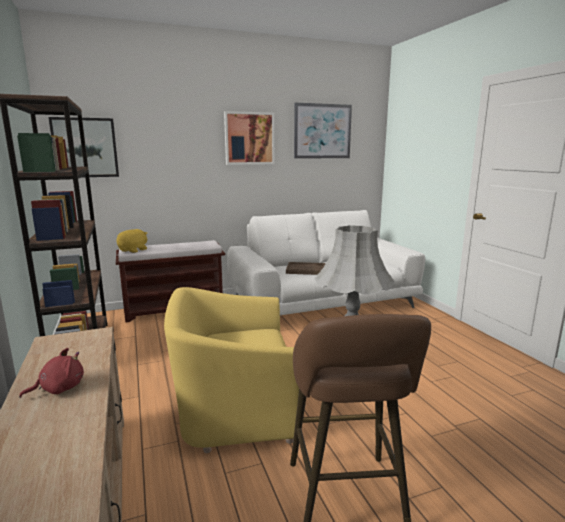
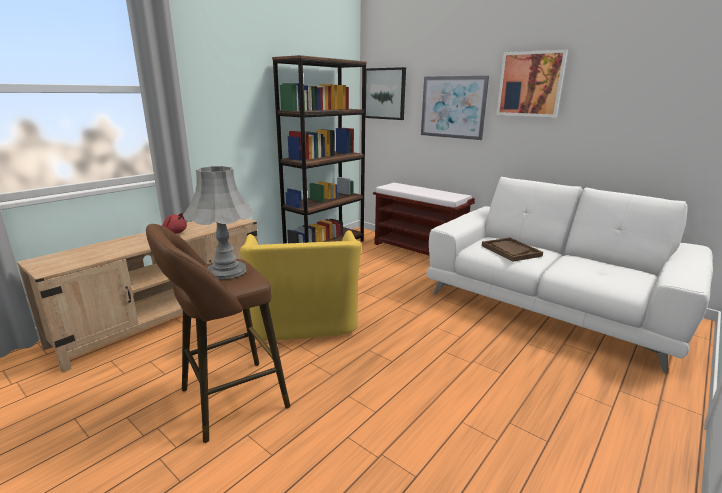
camera: 60 degrees right, 5 degrees up
yellow plush toy [116,229,147,253] -> none
yellow armchair [164,287,299,453] -> yellow armchair turned 150 degrees counterclockwise [240,230,362,340]
picture [294,102,352,159] -> picture moved to [421,76,489,140]

